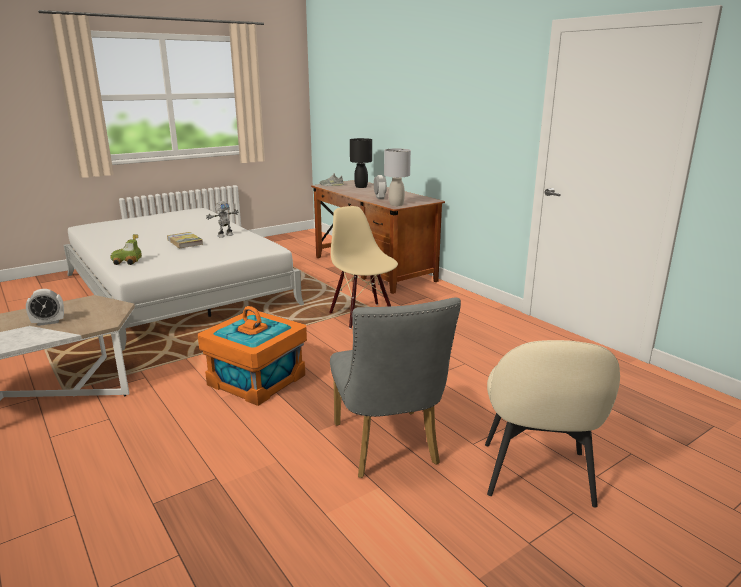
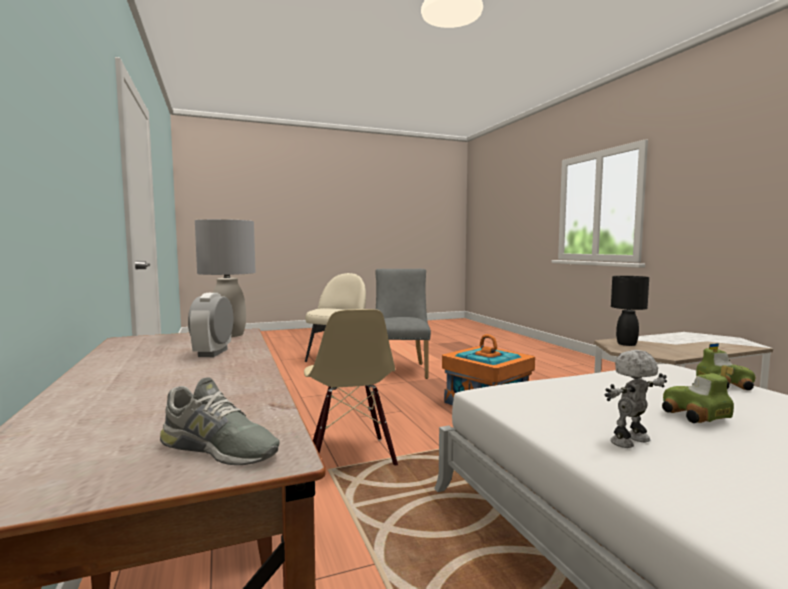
camera: 165 degrees left, 15 degrees down
alarm clock [26,289,64,326] -> none
book [167,232,203,249] -> toy car [662,365,734,423]
black table lamp [350,138,372,188] -> black table lamp moved to [611,276,649,346]

